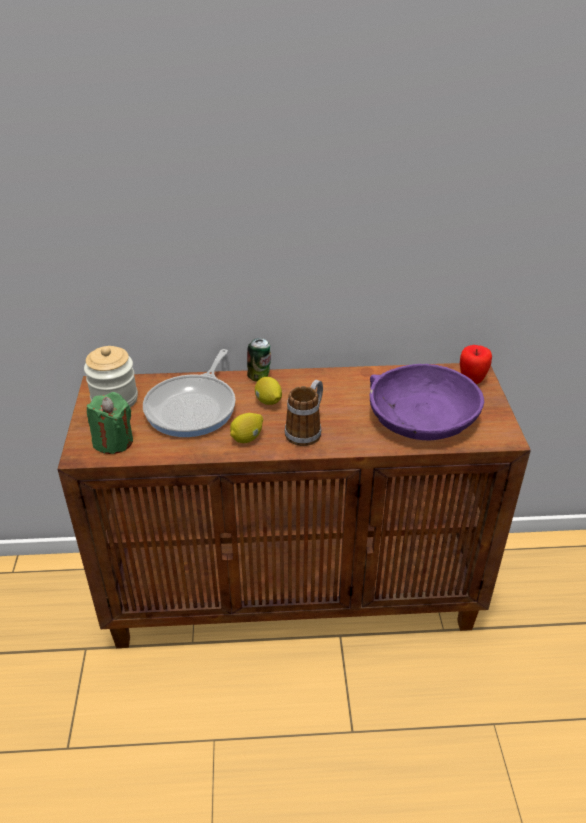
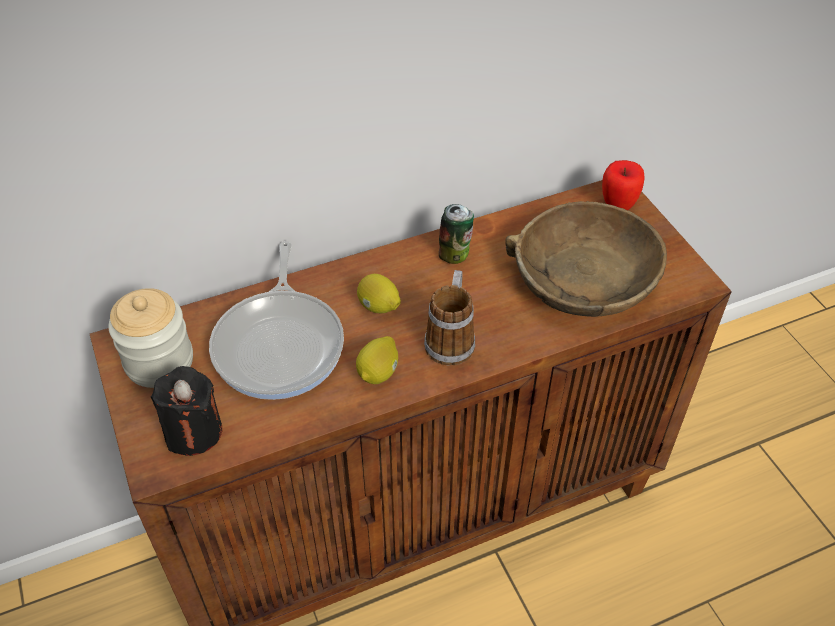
camera: 20 degrees left, 10 degrees up
green candle [87,392,133,454] -> black candle [151,366,222,456]
can [247,338,271,382] -> can moved to [439,204,474,264]
purple bowl [370,364,485,441] -> brown bowl [506,201,667,317]

